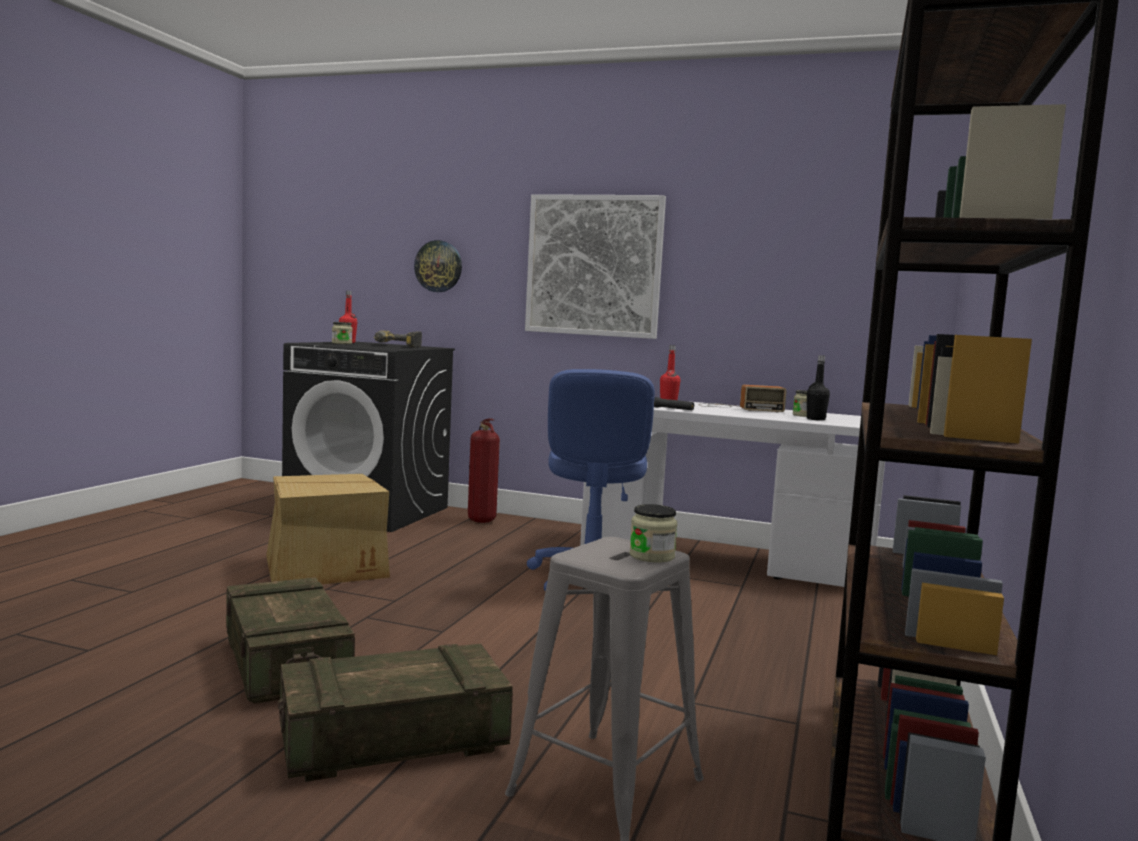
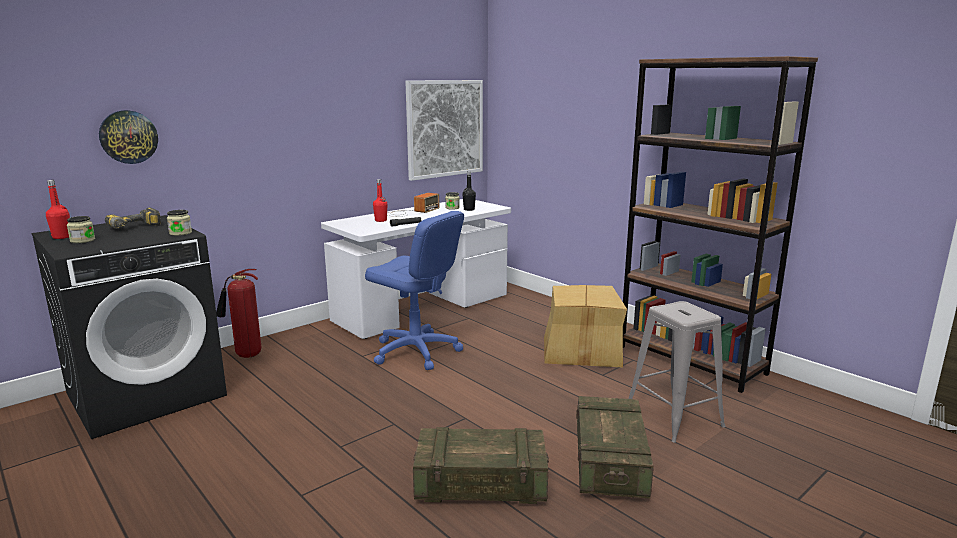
camera: 60 degrees left, 10 degrees up
cardboard box [266,474,390,584] -> cardboard box moved to [544,285,627,367]
picture [525,194,666,339] -> picture moved to [405,80,483,181]
jar [629,504,677,563] -> jar moved to [167,210,192,236]

